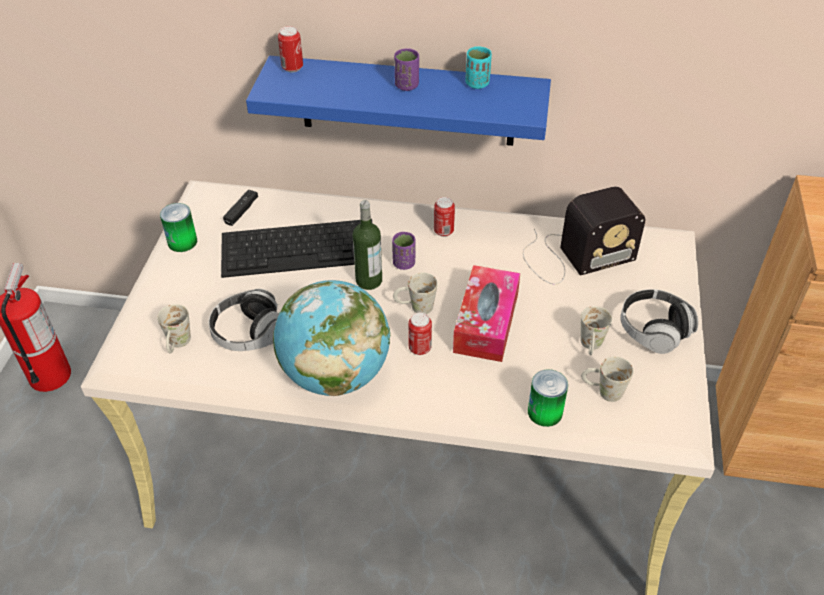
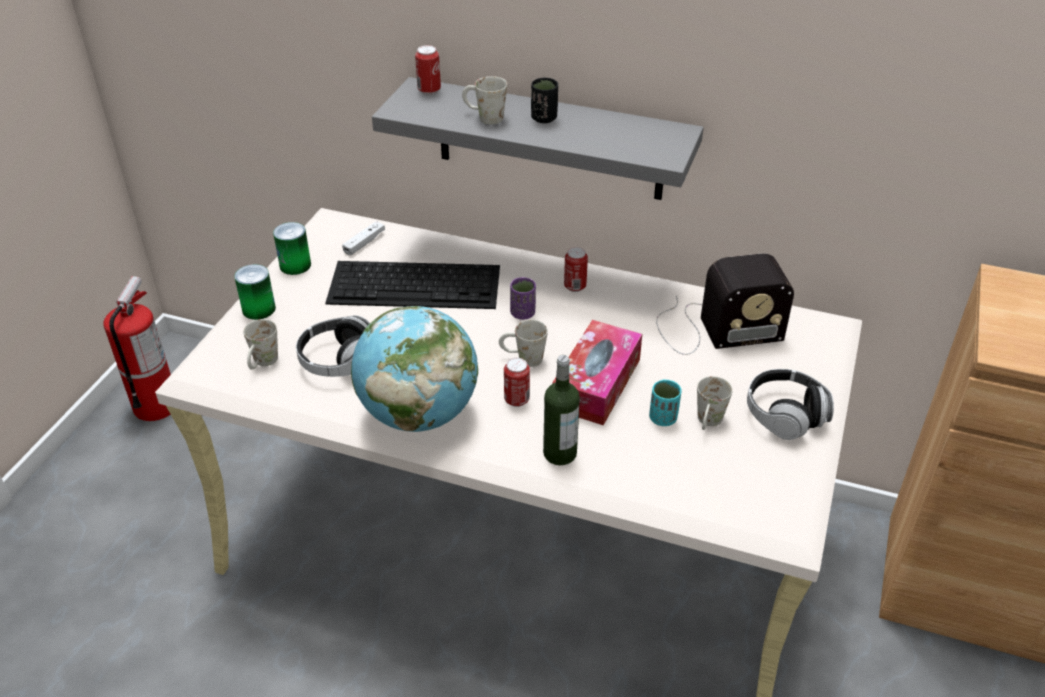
camera: 10 degrees right, 5 degrees down
black game controller [223,190,258,226] -> white game controller [342,221,385,255]
blue shelf [246,56,551,146] -> grey shelf [372,77,704,200]
bottle [353,200,382,290] -> bottle moved to [543,355,580,465]
purple cup [394,49,419,91] -> black cup [531,78,558,123]
turquoise cup [465,46,492,89] -> turquoise cup moved to [649,379,681,426]
can [528,369,568,427] -> can moved to [234,264,276,320]
white mug [581,357,633,402] -> white mug moved to [462,76,507,124]

